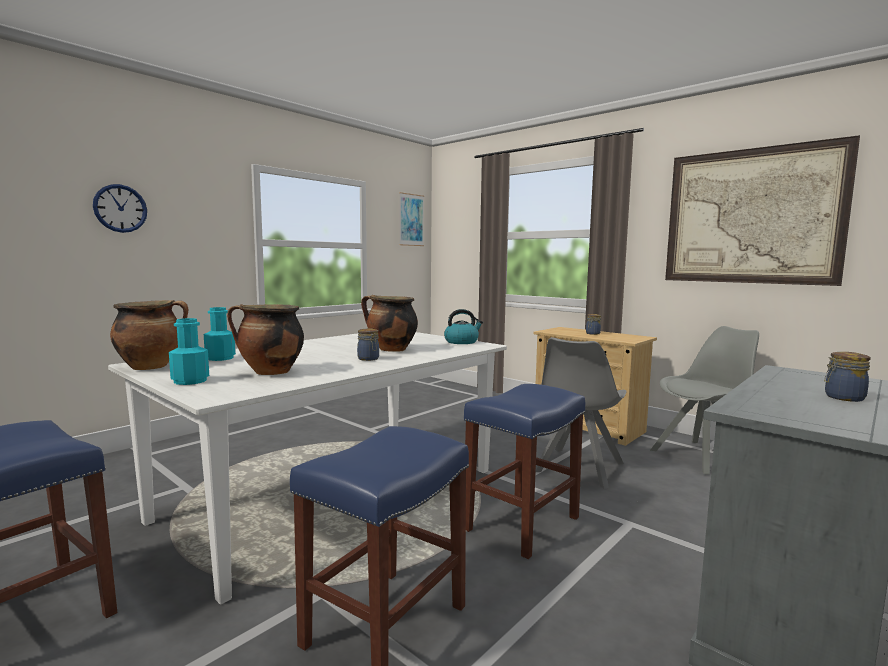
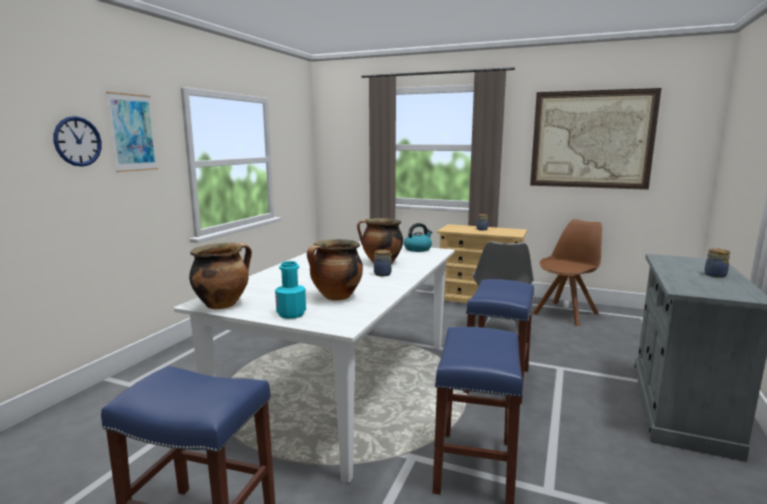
camera: 20 degrees left, 5 degrees up
turquoise bottle [204,307,236,361] -> none
picture [399,192,424,246] -> picture moved to [106,92,158,172]
grey chair [650,326,759,475] -> brown chair [533,219,602,326]

